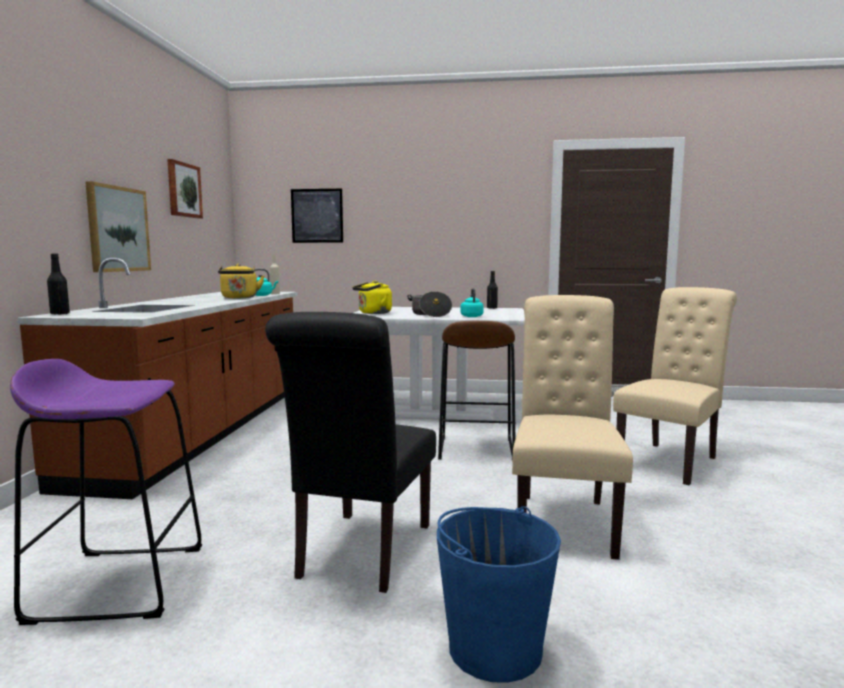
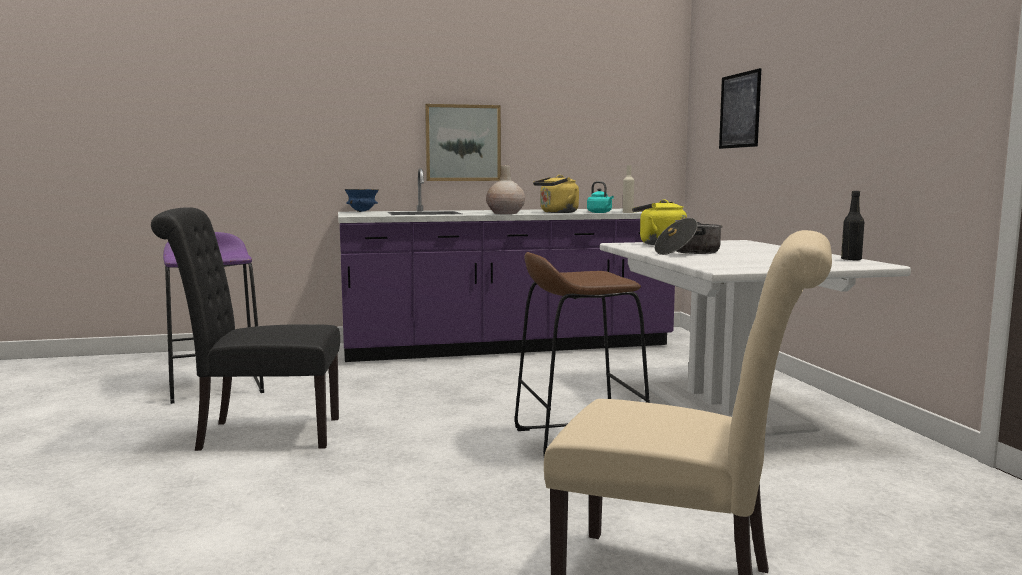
camera: 70 degrees right, 0 degrees up
brown counter [17,258,298,499] -> purple counter [338,168,675,362]
black bottle [47,254,70,315] -> blue bowl [345,189,379,212]
picture [167,159,203,219] -> none
blue bucket [437,506,561,683] -> none
turquoise kettle [461,288,483,317] -> none
beige chair [512,295,633,560] -> none
none -> beige vase [486,165,525,214]

